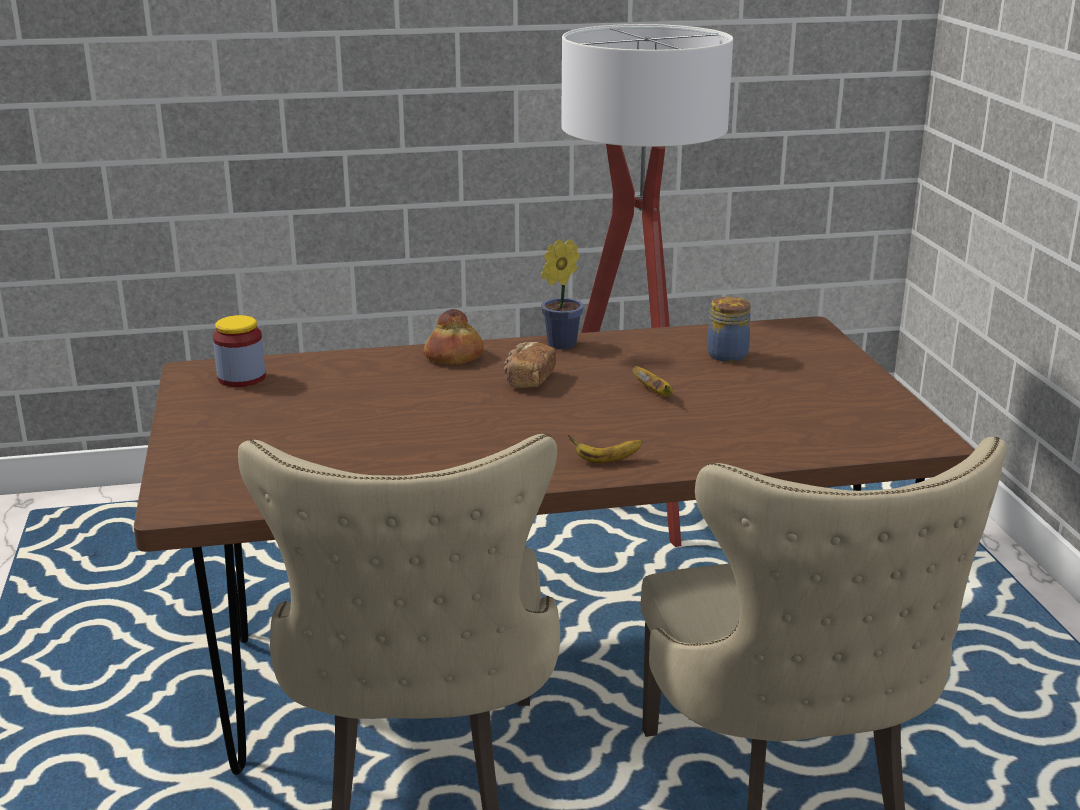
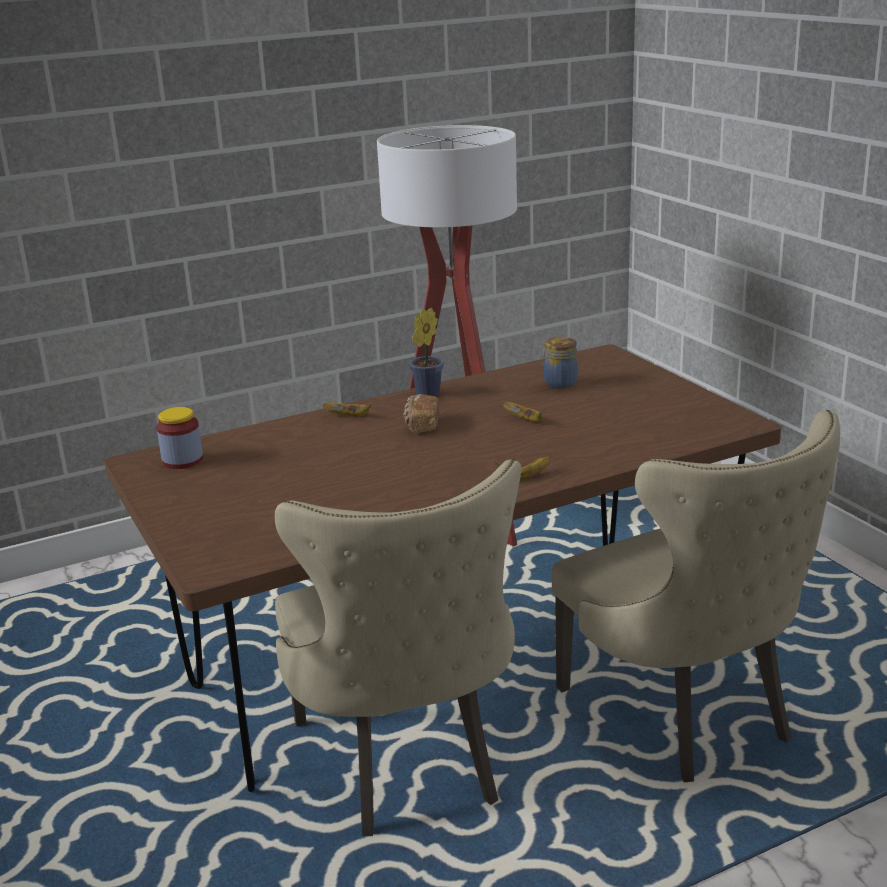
camera: 15 degrees left, 0 degrees up
bread [424,309,484,365] -> banana [323,403,371,416]

